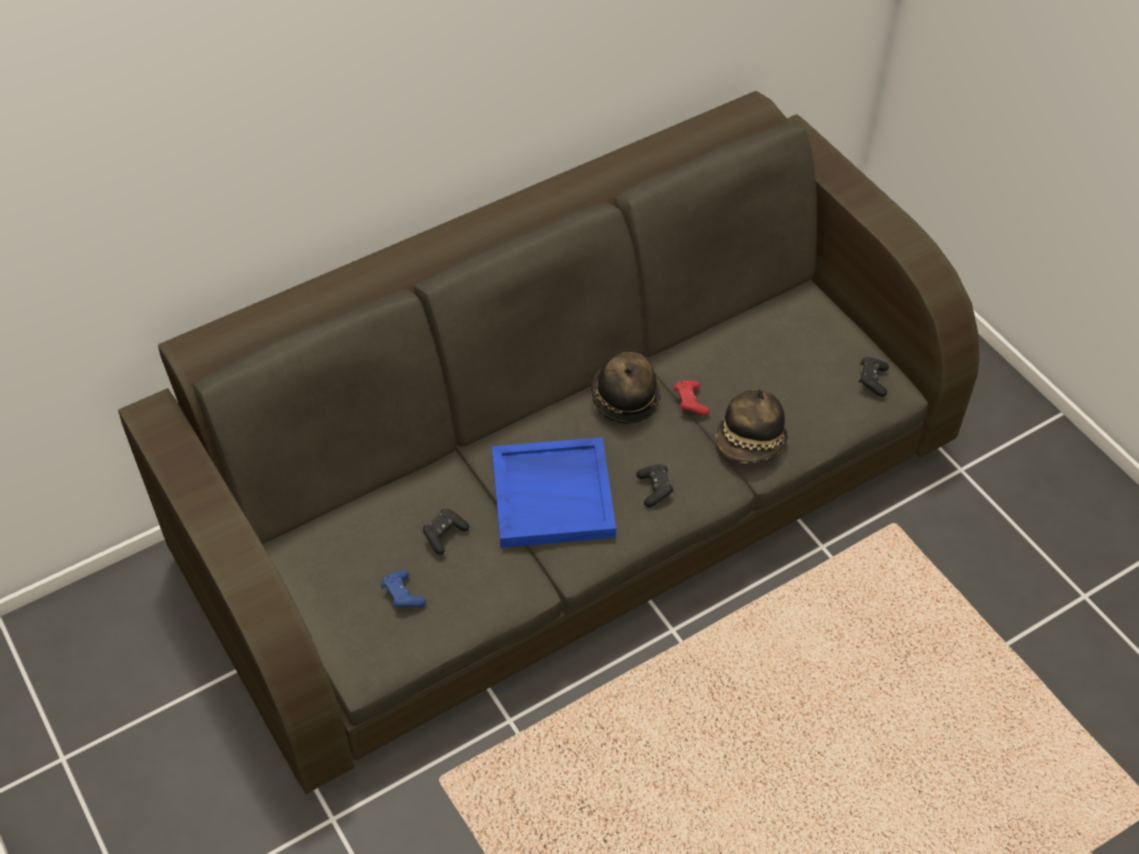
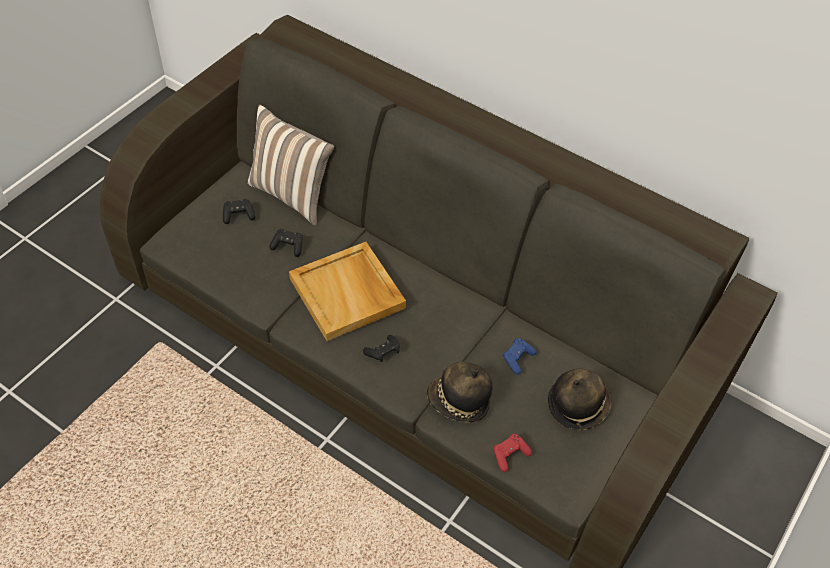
camera: 65 degrees right, 0 degrees up
blue game controller [381,570,426,608] -> blue game controller moved to [502,338,537,375]
blue tray [492,437,616,548] -> beige tray [289,242,406,341]
hat [591,352,661,424] -> hat moved to [548,369,612,431]
red game controller [673,380,710,416] -> red game controller moved to [493,434,532,472]
black game controller [858,357,889,397] -> black game controller moved to [223,199,255,224]
none -> pillow [247,105,334,226]

